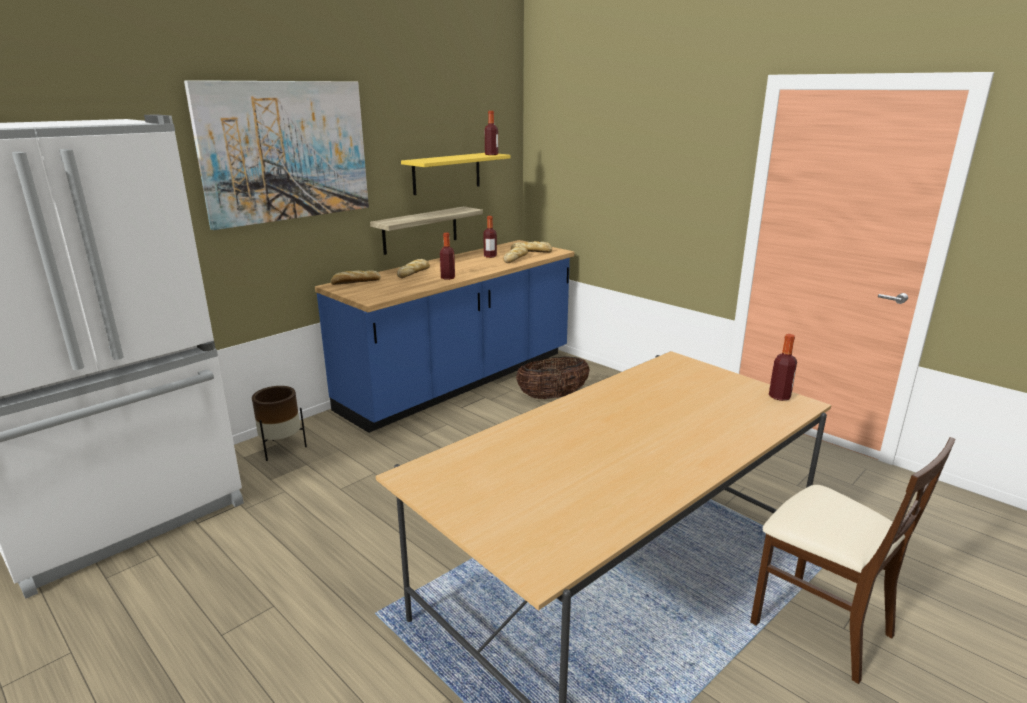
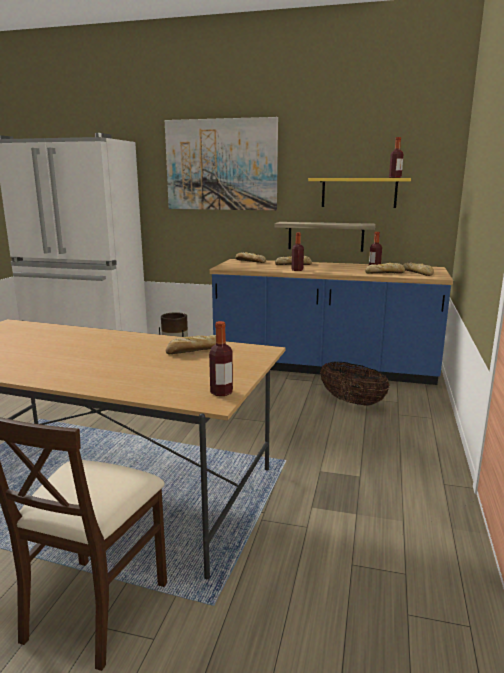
camera: 60 degrees right, 5 degrees down
none -> bread [166,335,216,354]

